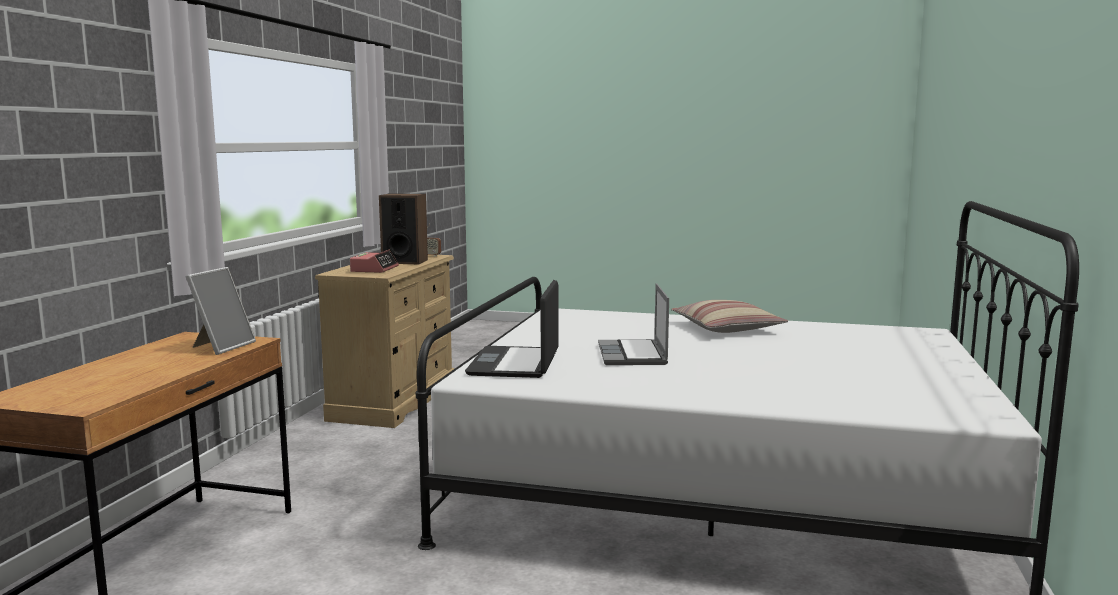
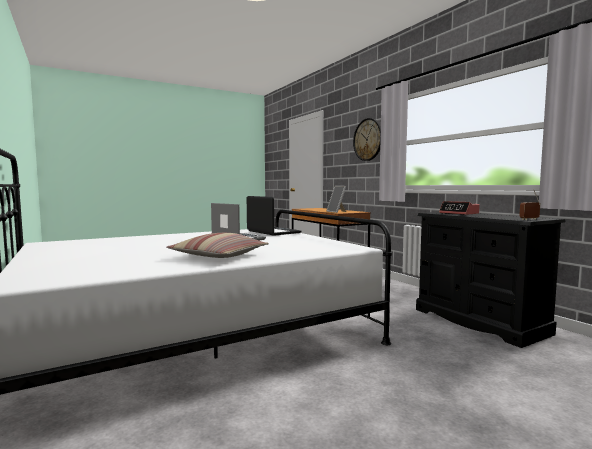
camera: 135 degrees right, 5 degrees down
beige dresser [315,255,454,428] -> black dresser [416,212,566,348]
speaker [379,193,428,264] -> none
none -> wall clock [353,118,381,161]

